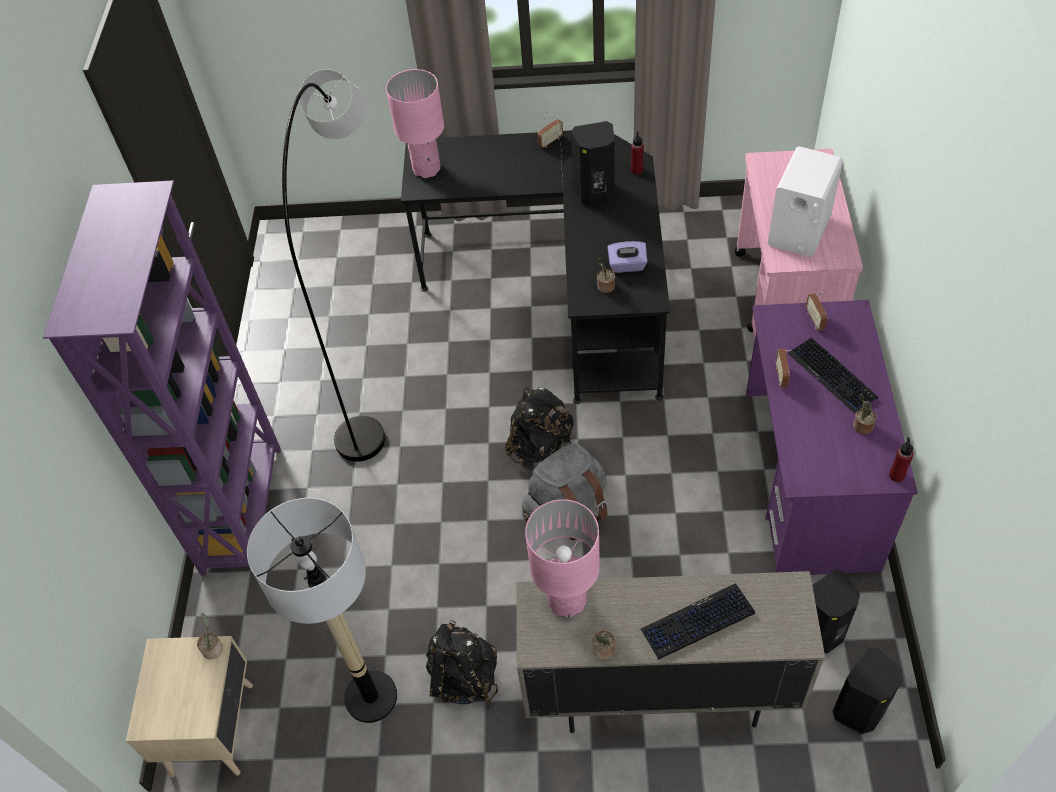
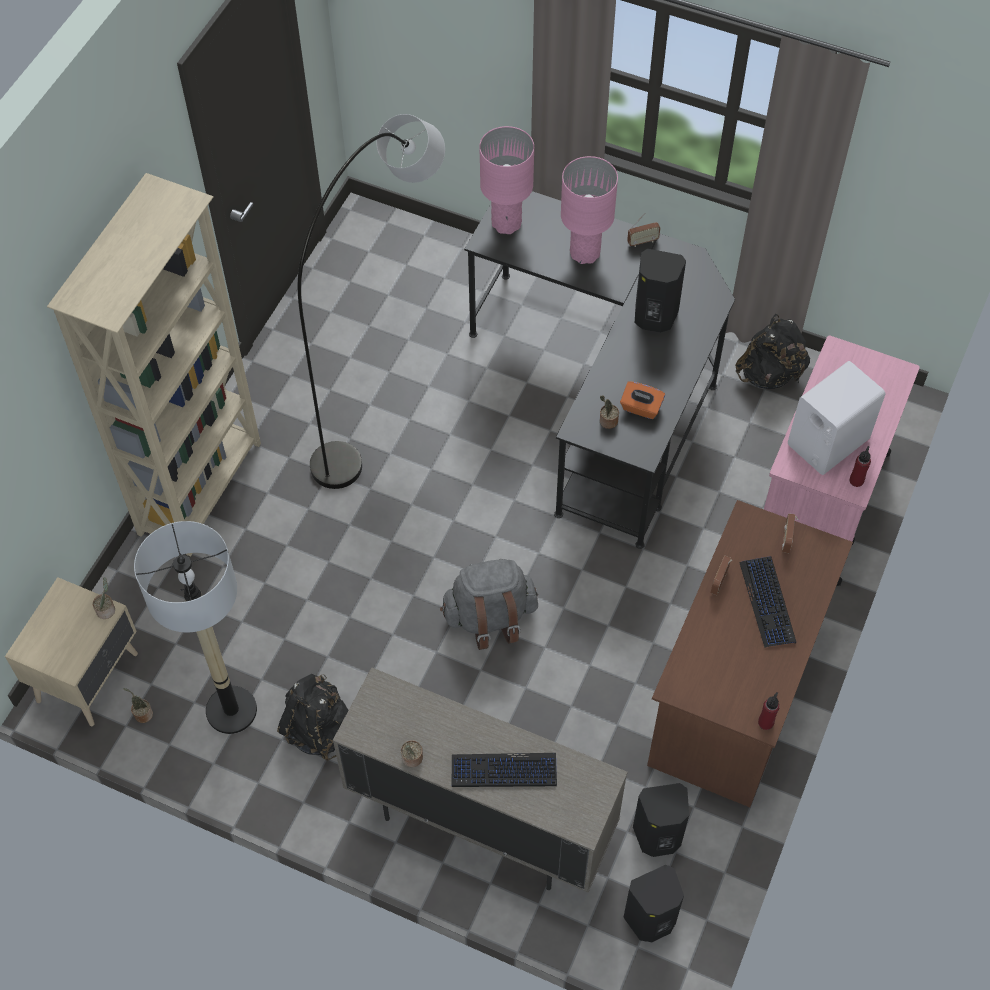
camera: 20 degrees right, 5 degrees up
purple bookcase [43,180,281,576] -> beige bookcase [47,173,261,556]
black backpack [505,387,574,463] -> black backpack moved to [735,314,810,389]
pink table lamp [525,499,600,618] -> pink table lamp moved to [561,156,618,264]
purple tissue box [607,241,647,273] -> orange tissue box [620,381,665,419]
red bottle [631,131,644,175] -> red bottle moved to [849,446,871,487]
purple desk [746,300,918,575] -> brown desk [647,500,853,807]
potted plant [853,394,877,434] -> potted plant moved to [123,688,153,723]

